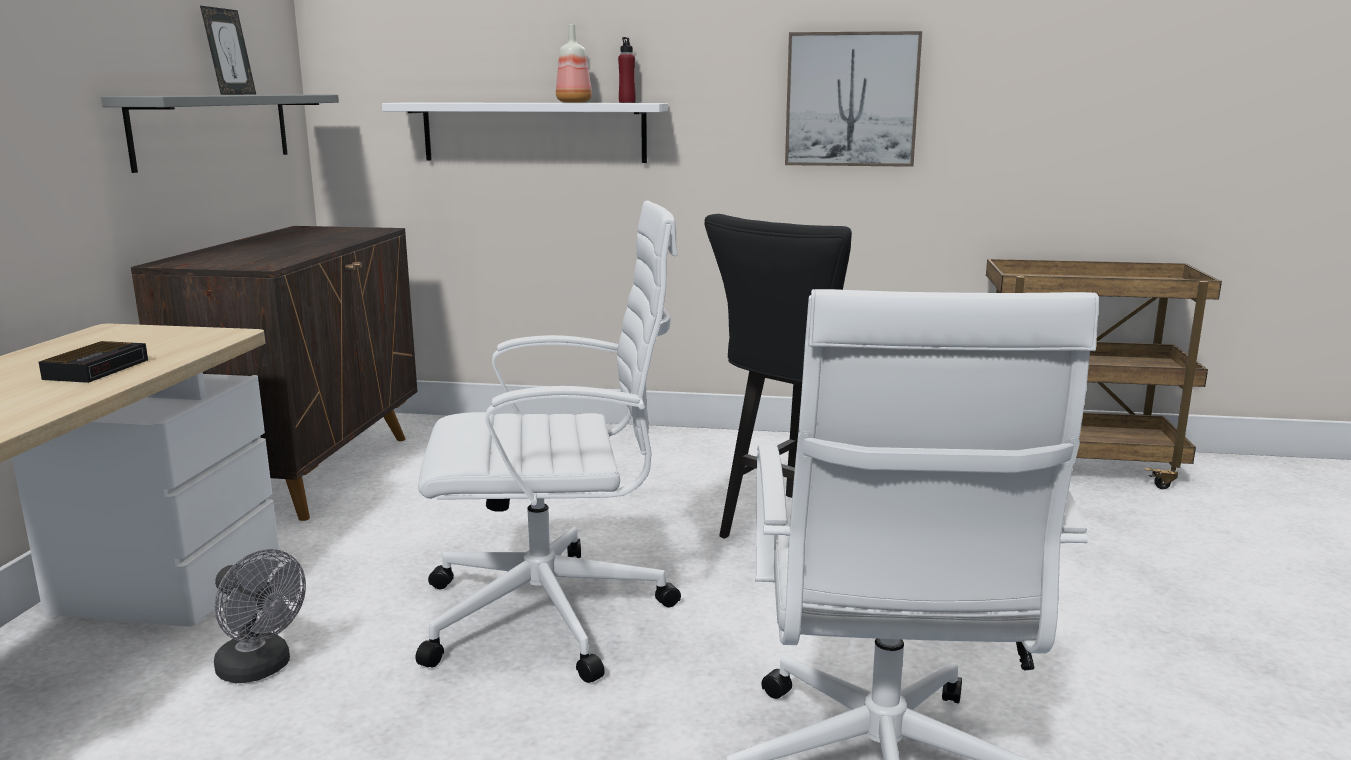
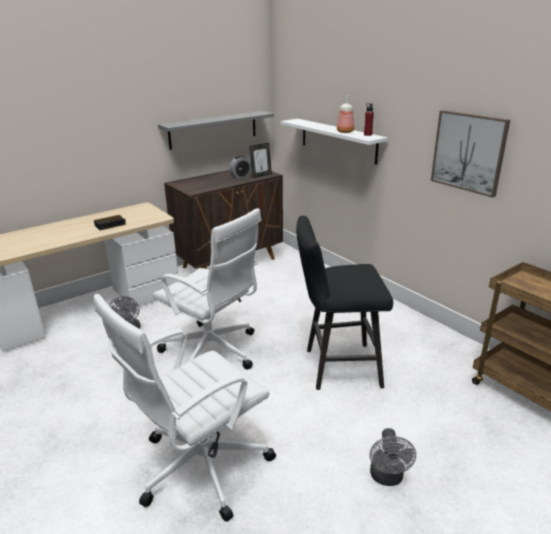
camera: 45 degrees right, 10 degrees up
picture frame [200,6,256,95] -> picture frame moved to [249,143,272,178]
none -> alarm clock [229,156,252,178]
none -> grey fan [370,428,416,486]

